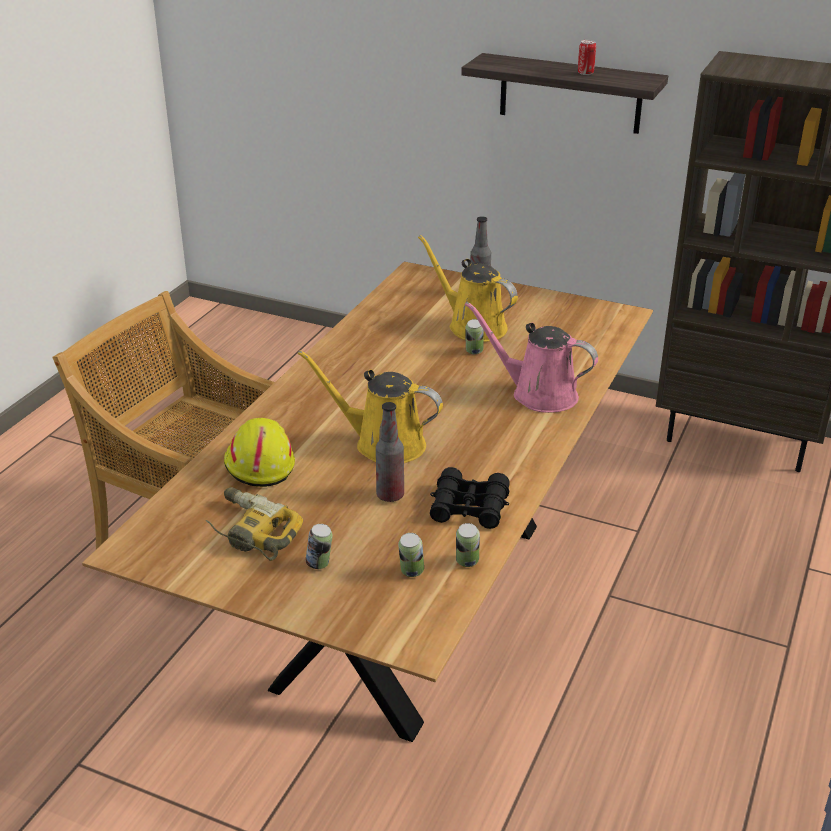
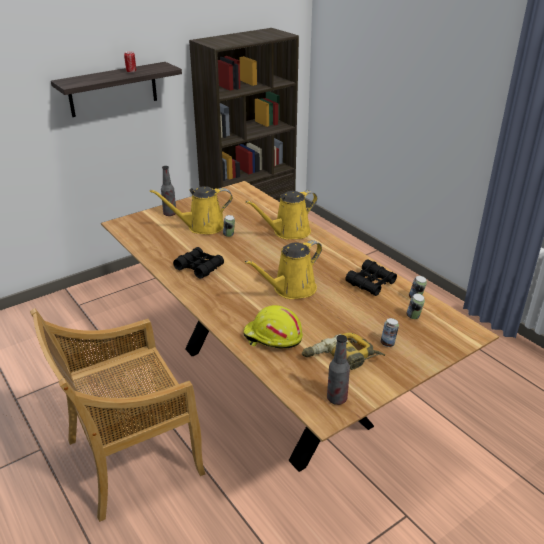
camera: 60 degrees left, 0 degrees up
bottle [376,402,404,502] -> bottle moved to [327,335,350,405]
pink watering can [465,302,598,413] -> yellow watering can [245,190,317,240]
none -> black binoculars [173,247,224,279]

